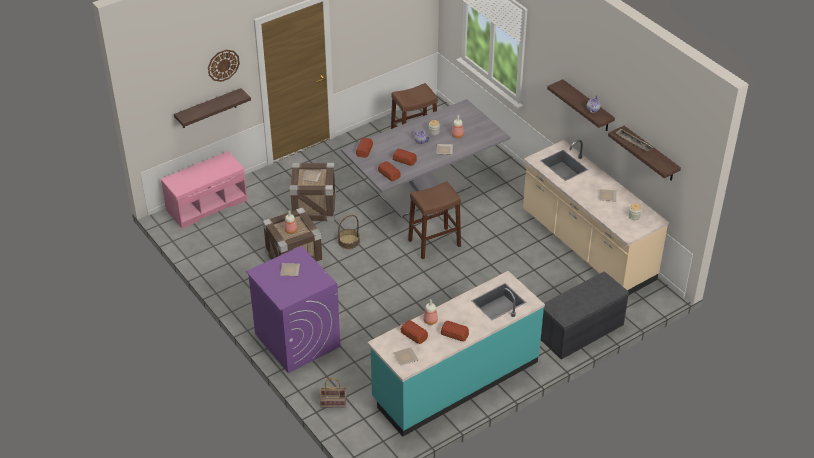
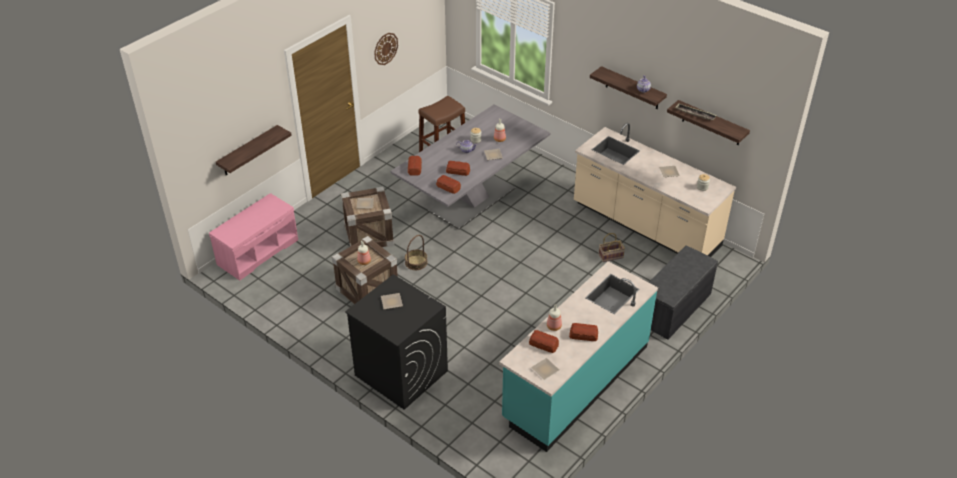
camera: 15 degrees left, 0 degrees up
wall clock [208,50,240,82] -> wall clock moved to [374,33,398,65]
purple washing machine [246,246,340,373] -> black washing machine [345,274,448,410]
basket [320,378,346,408] -> basket moved to [599,233,625,262]
brown stool [408,181,461,259] -> none

